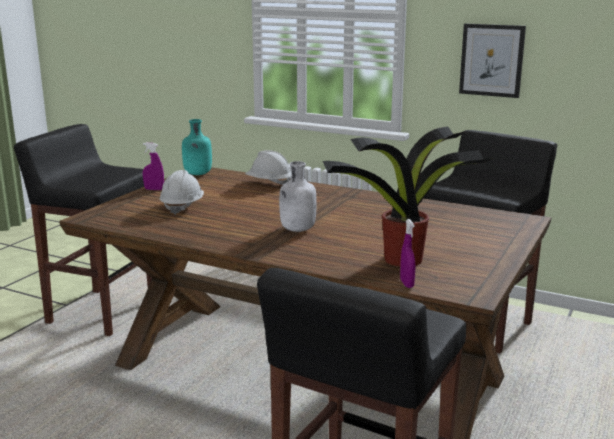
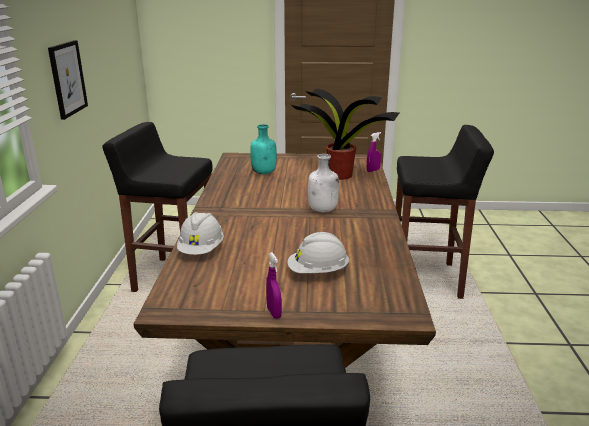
camera: 115 degrees left, 5 degrees up
turquoise bottle [182,119,212,175] -> turquoise bottle moved to [250,124,277,174]

